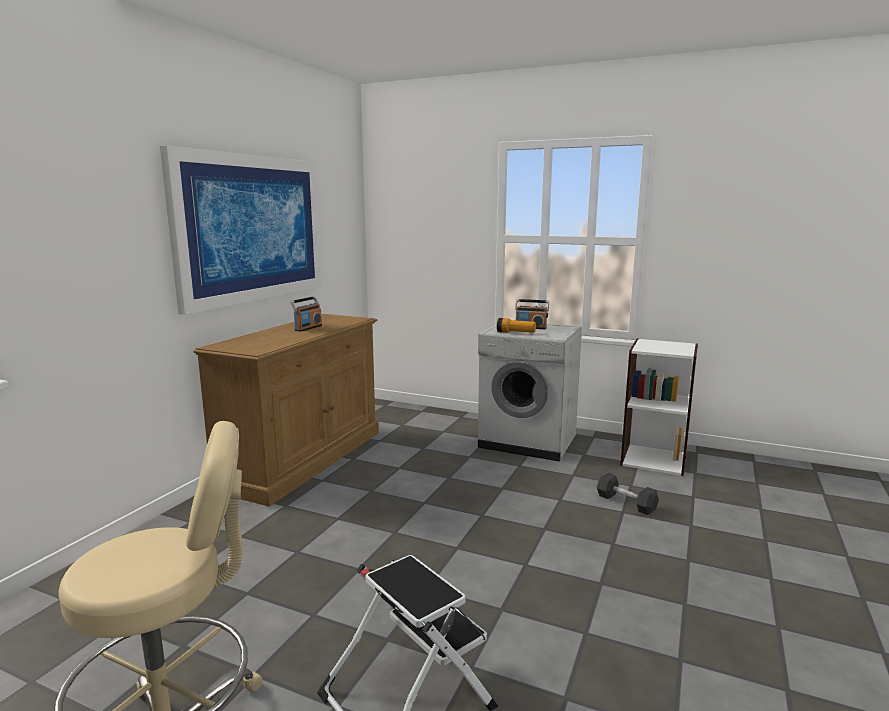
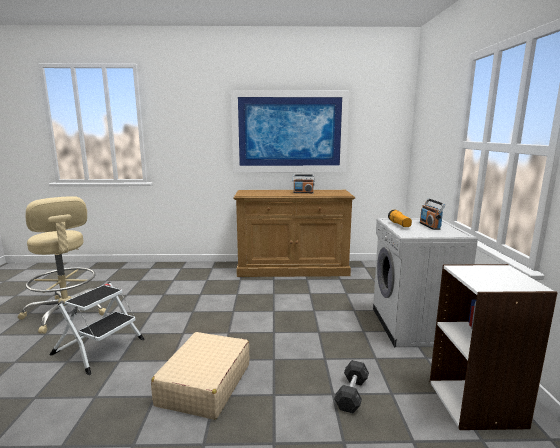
camera: 65 degrees right, 0 degrees up
none -> beige suitcase [151,332,249,420]

